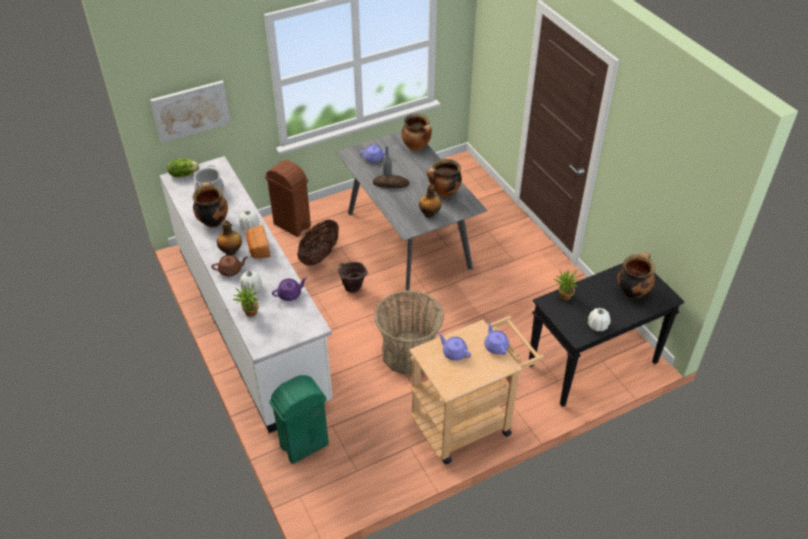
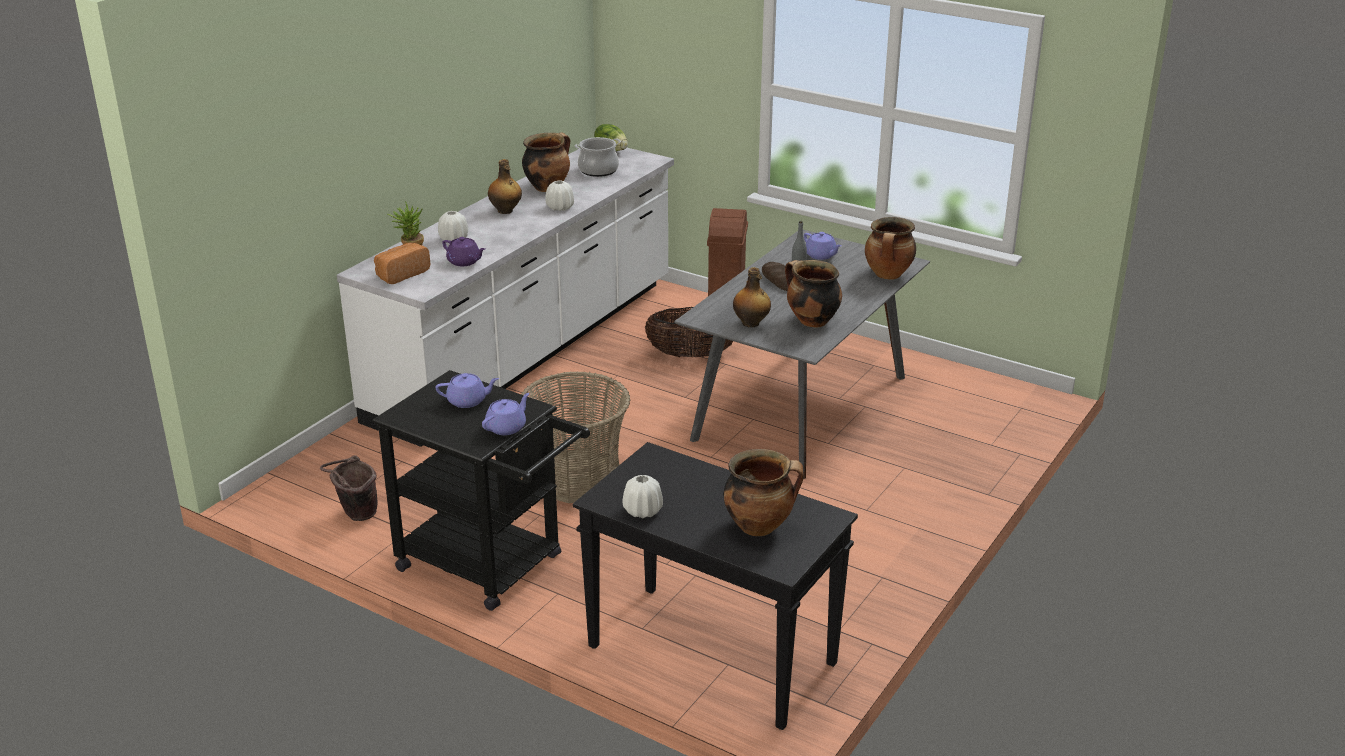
camera: 60 degrees right, 15 degrees down
picture [150,80,231,143] -> none
brown teapot [211,255,248,276] -> none
bread [246,225,271,259] -> bread moved to [374,243,430,284]
green trash can [269,375,329,464] -> none
brown bucket [337,262,368,293] -> brown bucket moved to [320,455,378,521]
beige cart [409,316,544,465] -> black cart [372,370,590,611]
purple teapot [438,333,471,361] -> purple teapot turned 75 degrees clockwise [436,373,499,408]
potted plant [554,269,580,300] -> none

